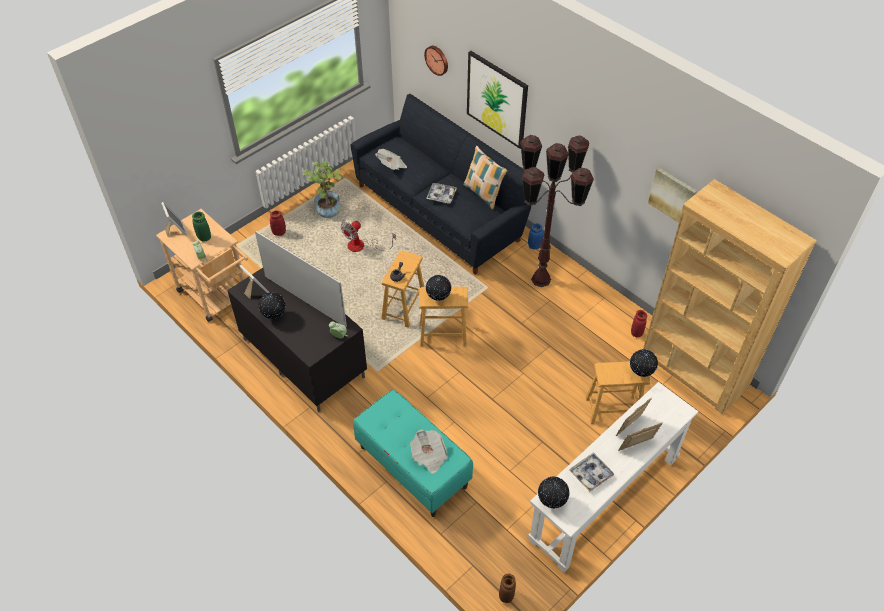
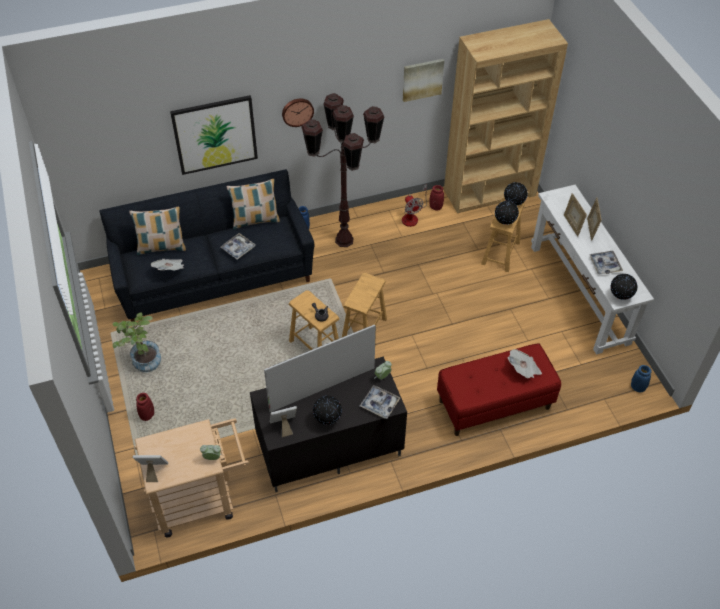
camera: 65 degrees left, 0 degrees up
green vase [192,211,211,242] -> none
fan [341,221,396,252] -> fan moved to [402,184,427,227]
turquoise bench [353,389,473,517] -> red bench [437,343,561,436]
wall clock [424,46,448,76] -> wall clock moved to [282,98,314,127]
globe [426,275,451,301] -> globe moved to [495,201,519,225]
brown vase [499,574,516,603] -> blue vase [631,365,652,392]
none -> pillow [129,207,186,255]
none -> tray [360,385,400,419]

